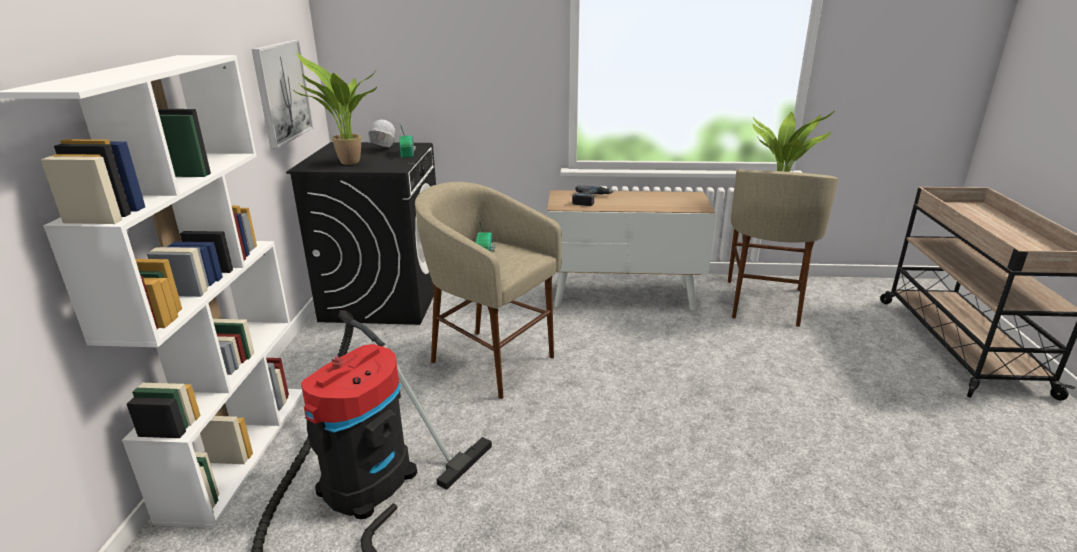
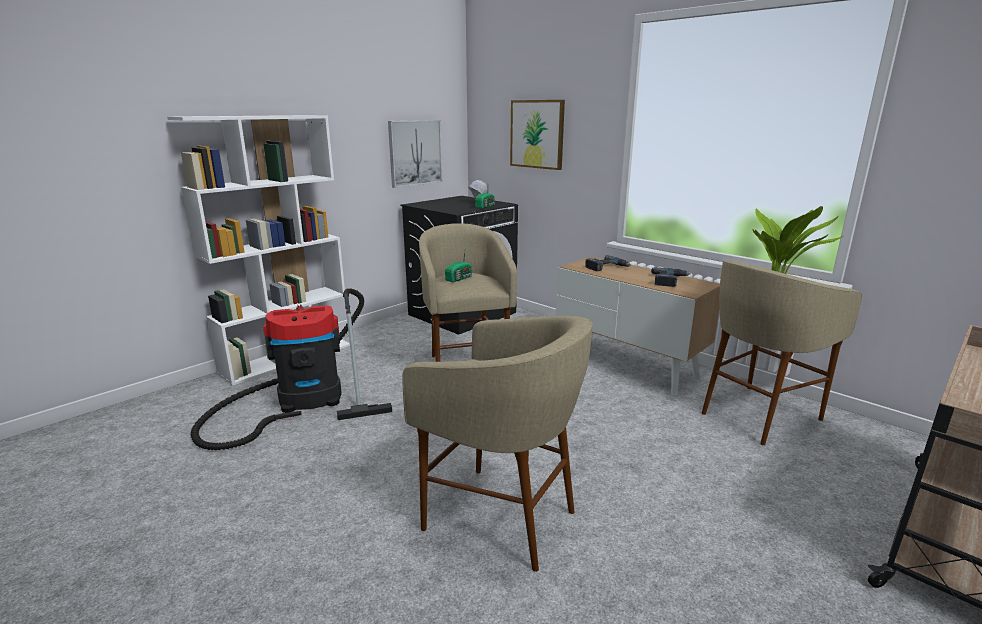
camera: 40 degrees right, 5 degrees down
potted plant [293,53,377,165] -> none
none -> beige stool [402,316,593,572]
none -> picture [510,100,565,170]
none -> power drill [651,267,691,287]

